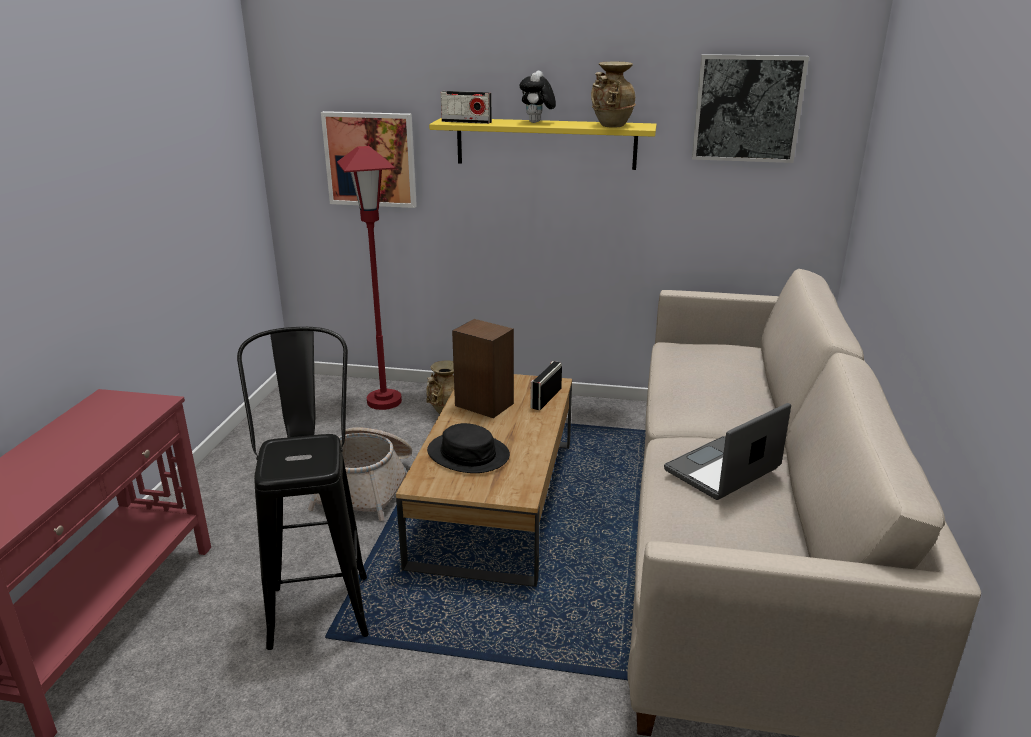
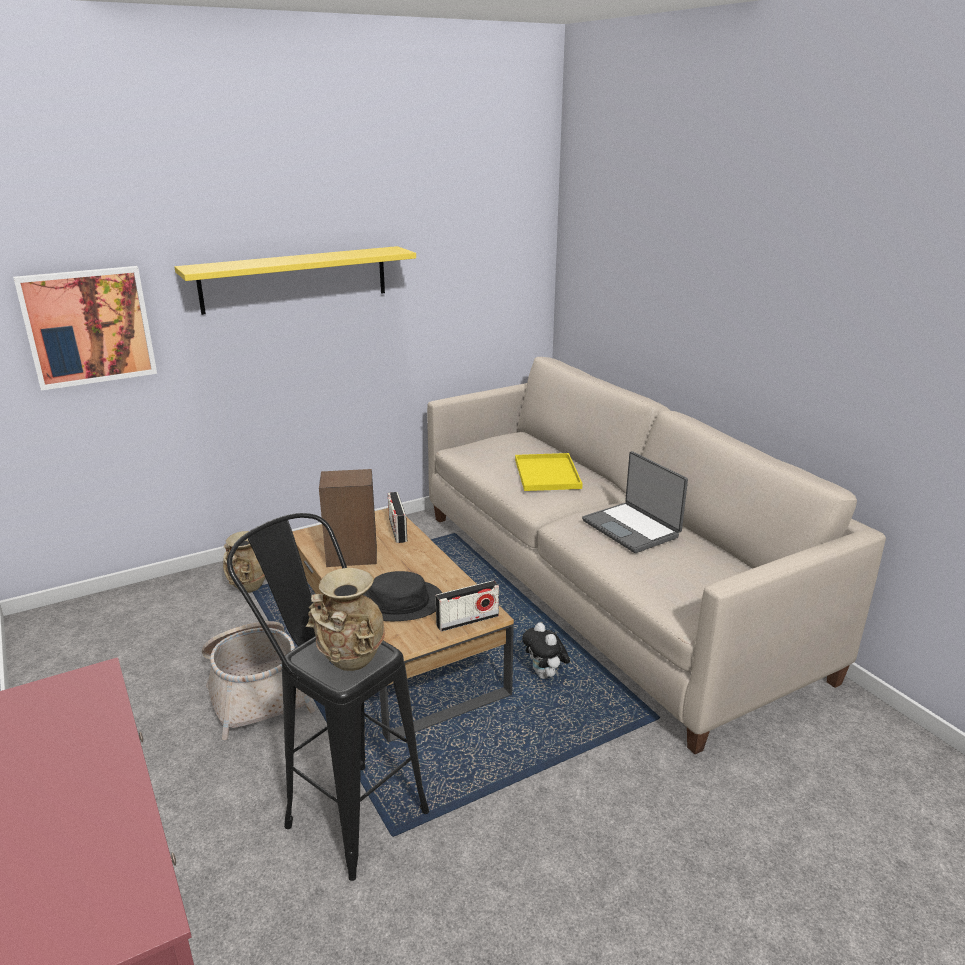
camera: 40 degrees left, 0 degrees up
red floor lamp [337,146,402,410] -> none
radio [441,91,492,124] -> radio moved to [435,580,499,632]
plush toy [520,71,556,123] -> plush toy moved to [522,622,570,679]
beige vase [591,62,636,128] -> beige vase moved to [306,568,385,671]
laptop [664,403,791,500] -> laptop turned 45 degrees counterclockwise [582,451,688,553]
picture [692,54,809,163] -> none
none -> yellow tray [515,453,583,491]

